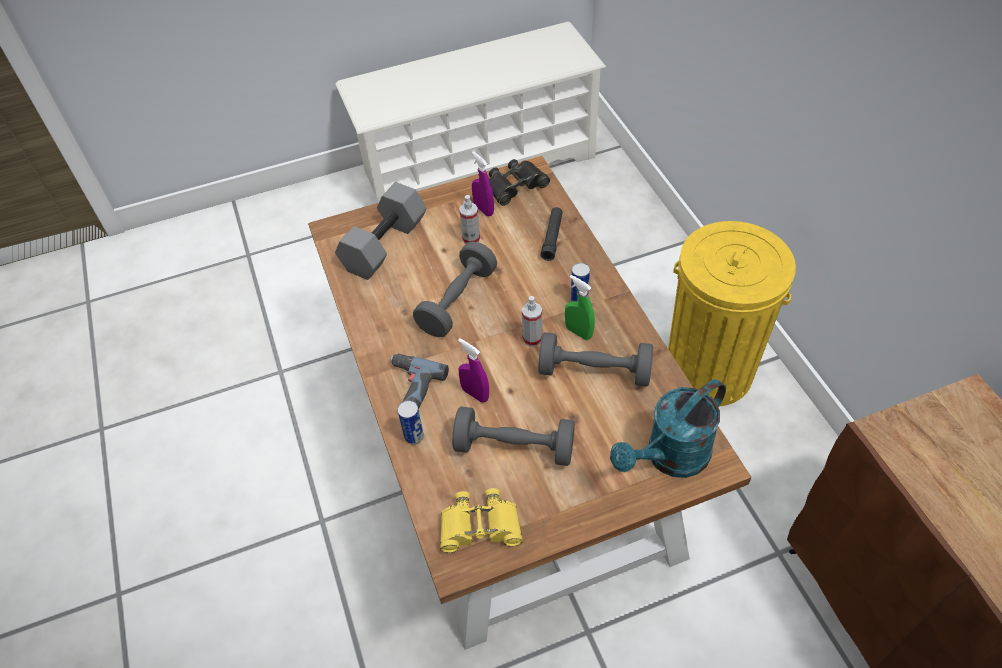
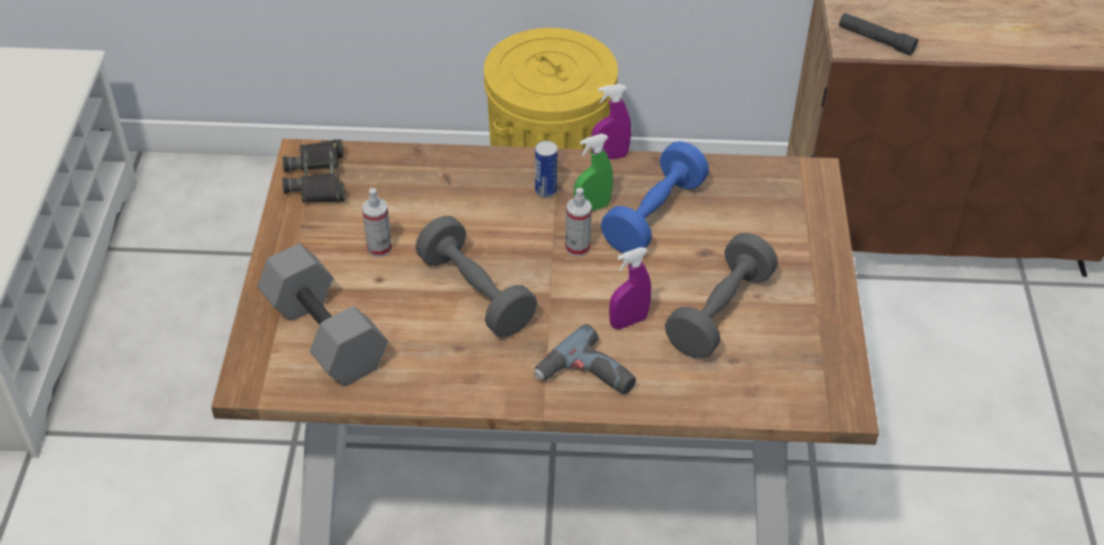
camera: 70 degrees left, 5 degrees down
can [398,400,424,445] -> none
yellow binoculars [440,488,523,553] -> none
purple spray bottle [472,151,494,216] -> purple spray bottle moved to [591,84,631,160]
grey dumbbell [538,332,653,387] -> blue dumbbell [601,141,709,253]
black flashlight [540,207,563,261] -> black flashlight moved to [839,13,918,56]
turquoise watering can [610,379,726,478] -> none

